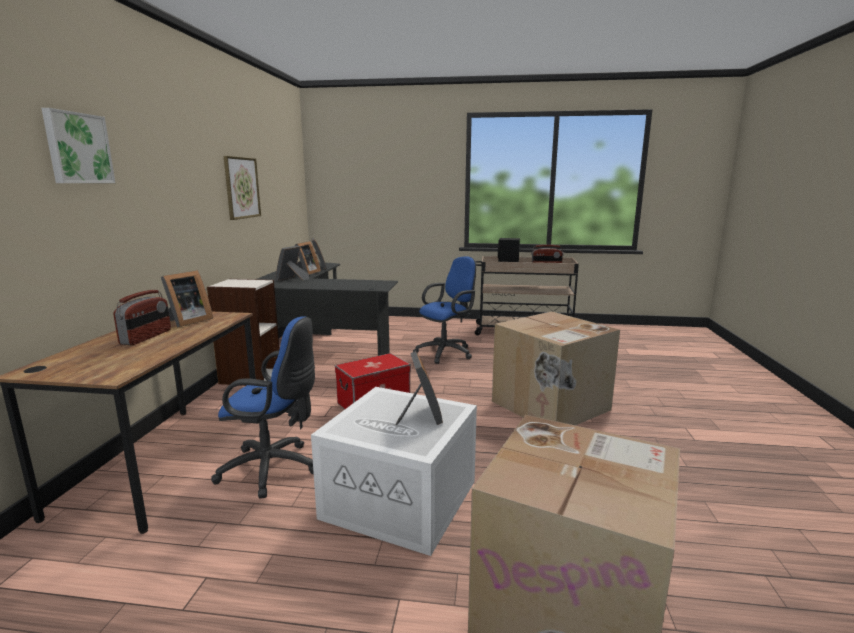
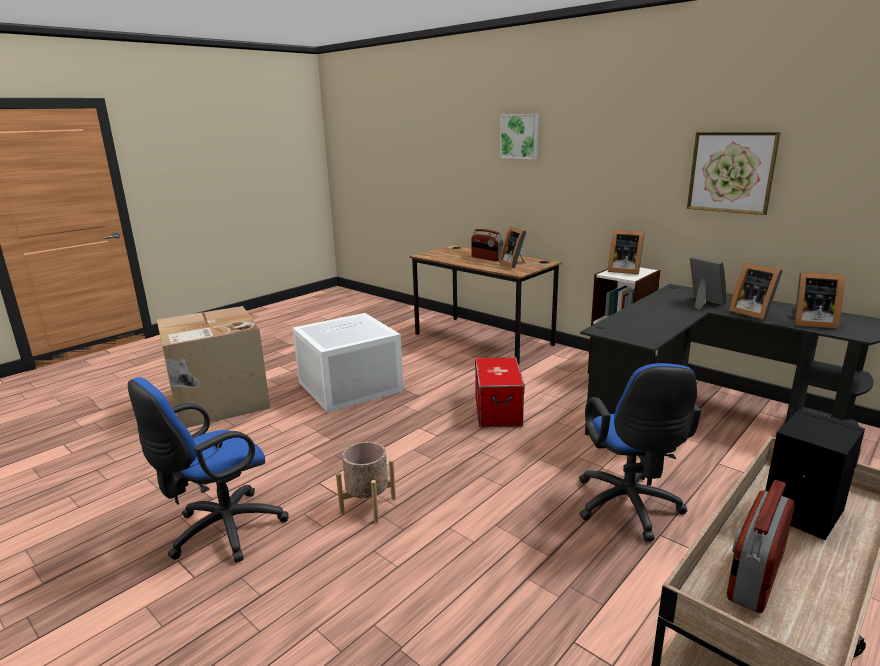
camera: 125 degrees right, 5 degrees up
blue office chair [211,316,315,498] -> blue office chair moved to [128,377,289,563]
picture frame [396,351,443,425] -> picture frame moved to [608,230,645,274]
cardboard box [492,311,620,425] -> beige planter [336,442,396,523]

